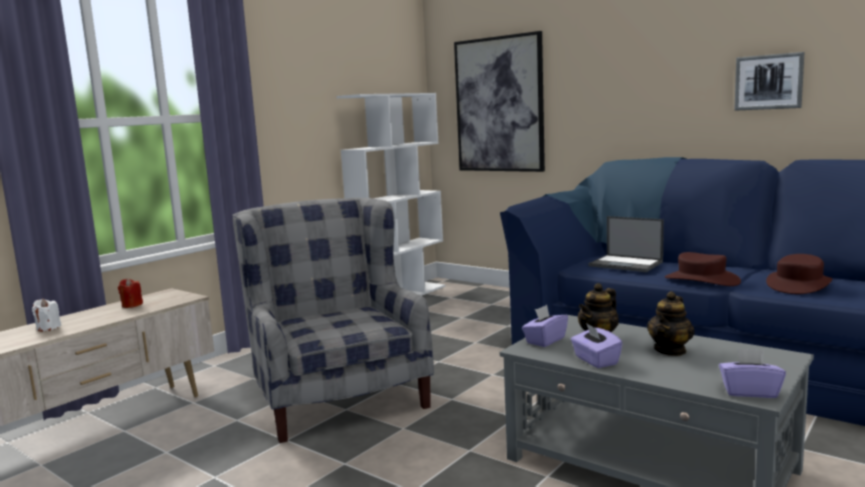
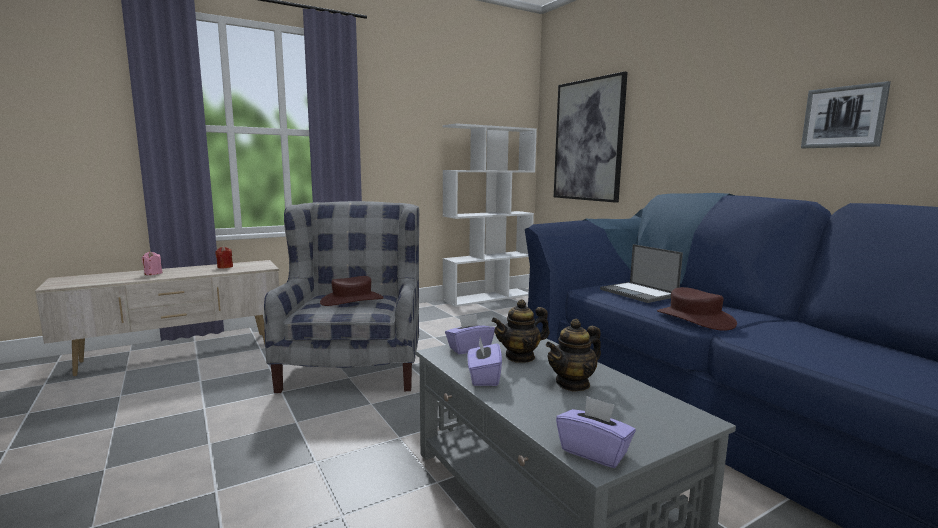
camera: 20 degrees right, 0 degrees up
white candle [32,299,62,332] -> pink candle [142,252,163,275]
brown hat [766,254,833,294] -> brown hat moved to [320,276,384,306]

